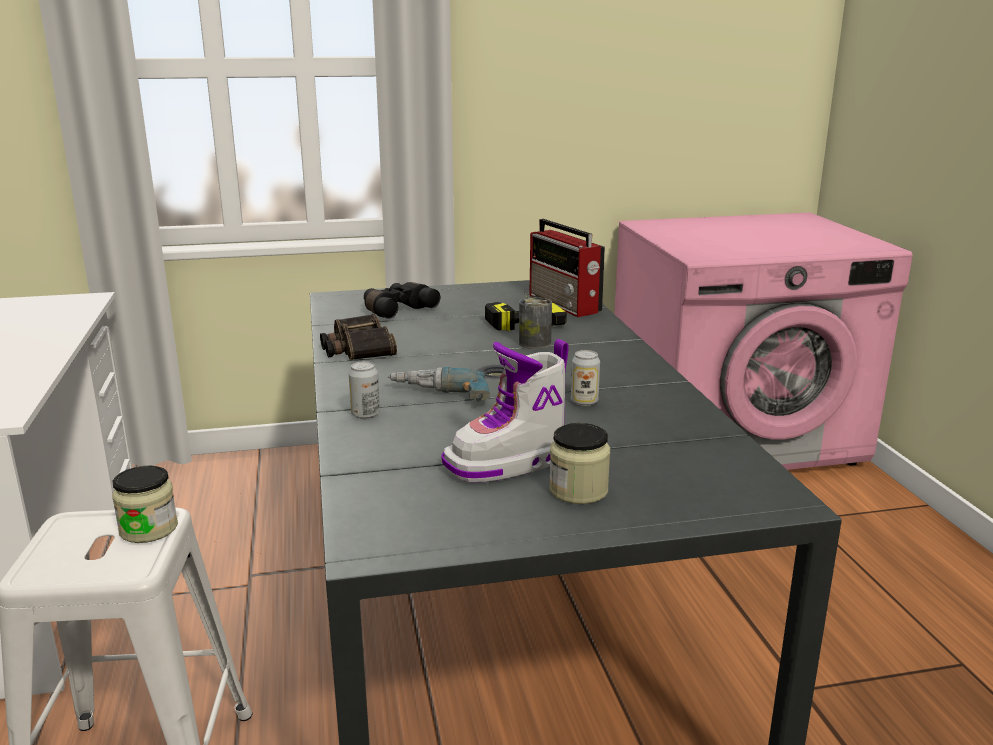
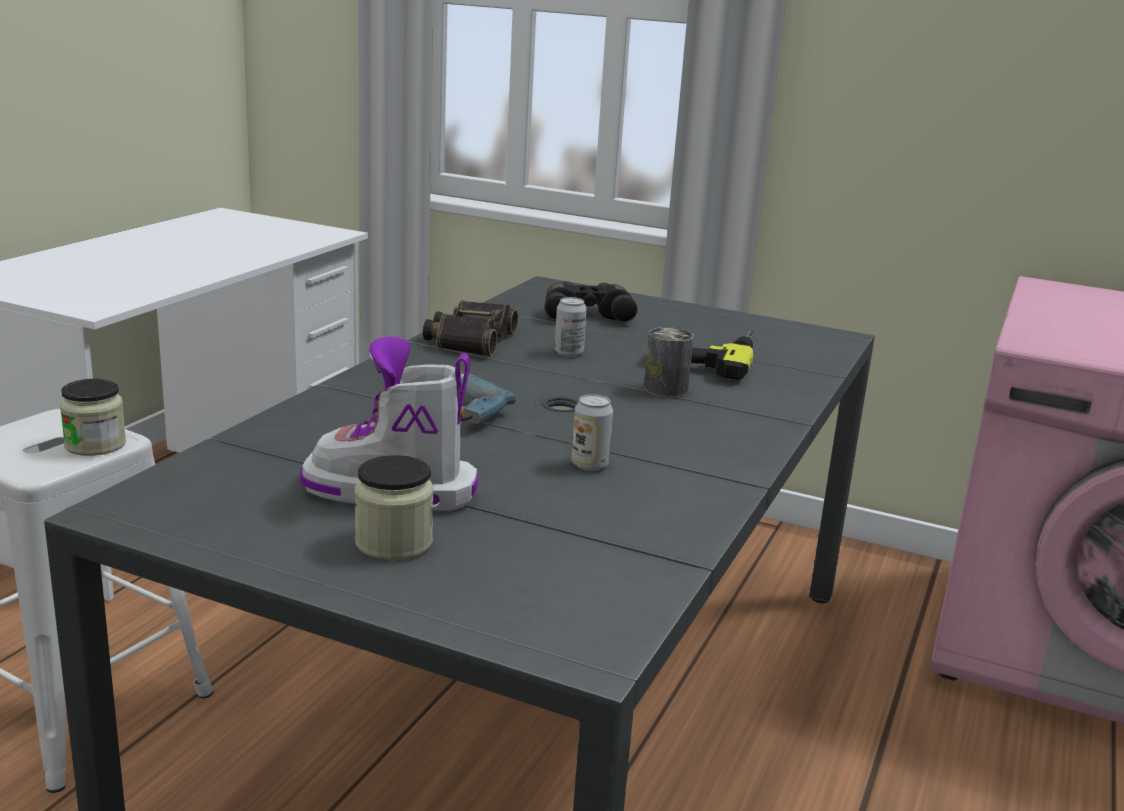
camera: 35 degrees right, 0 degrees up
can [349,361,380,419] -> can moved to [554,297,587,357]
radio [529,219,605,317] -> none

